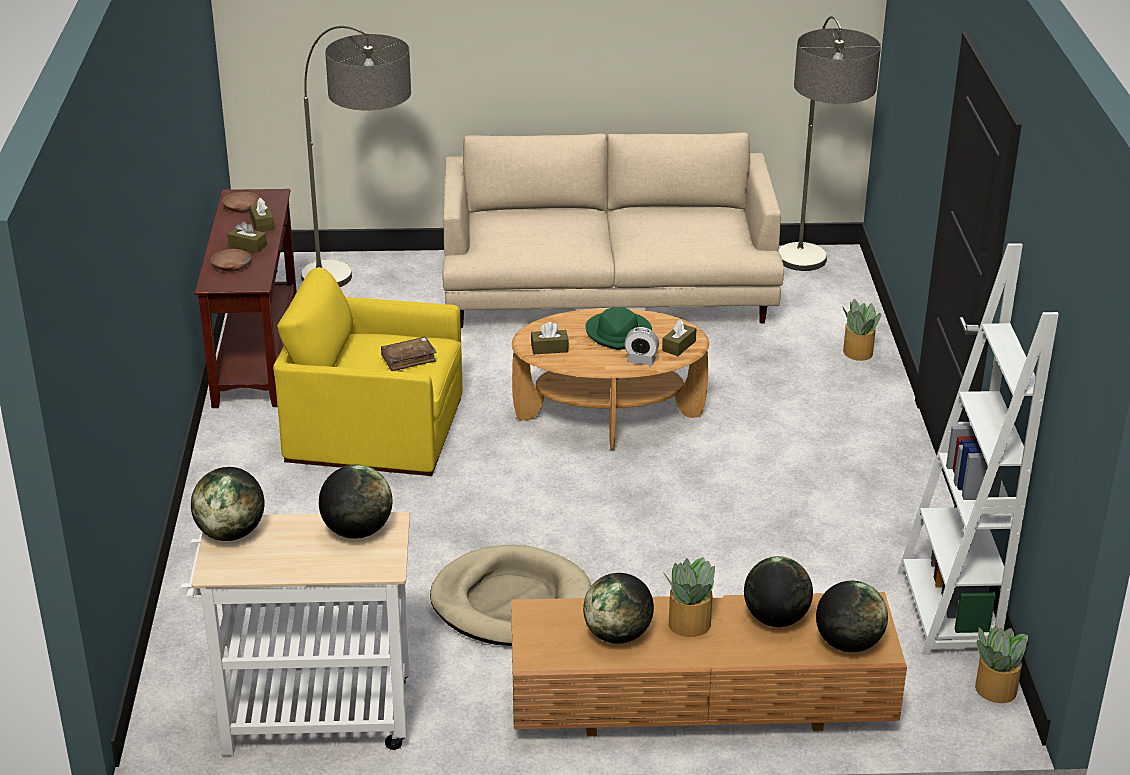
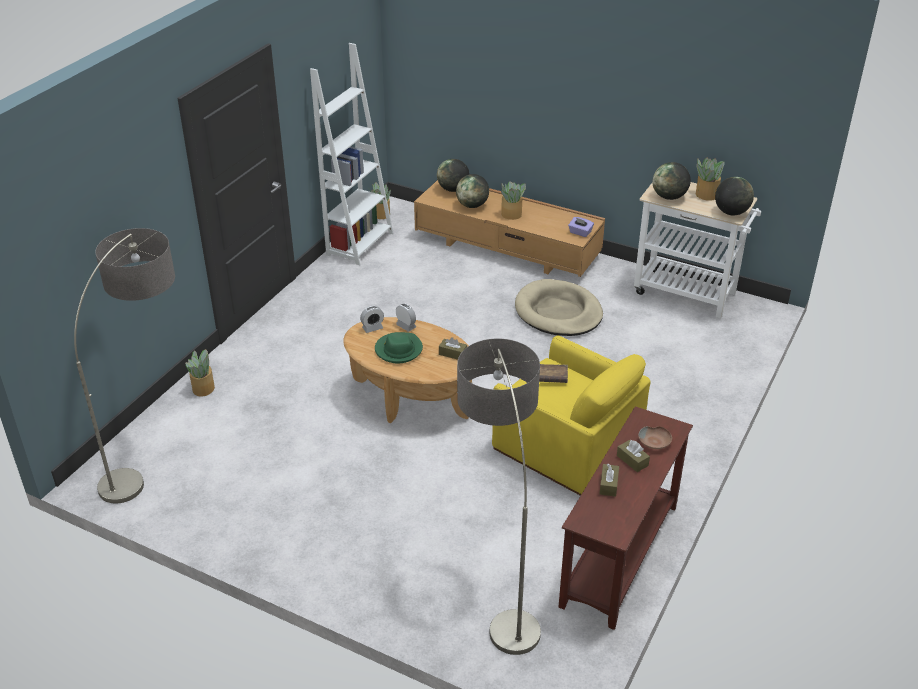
camera: 150 degrees left, 5 degrees up
brown bowl [222,192,259,213] -> none
beige sofa [442,132,784,328] -> none
globe [583,573,654,644] -> none
brown tissue box [662,319,696,356] -> alarm clock [360,306,384,333]
none -> purple tissue box [568,217,594,237]
none -> potted plant [696,158,724,201]

